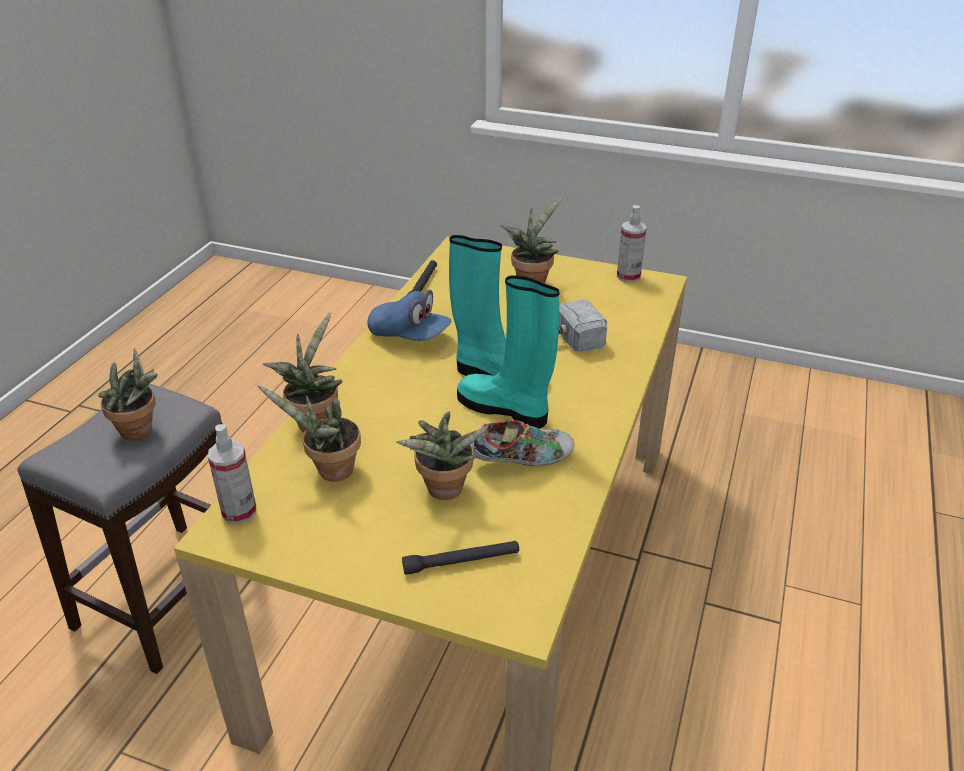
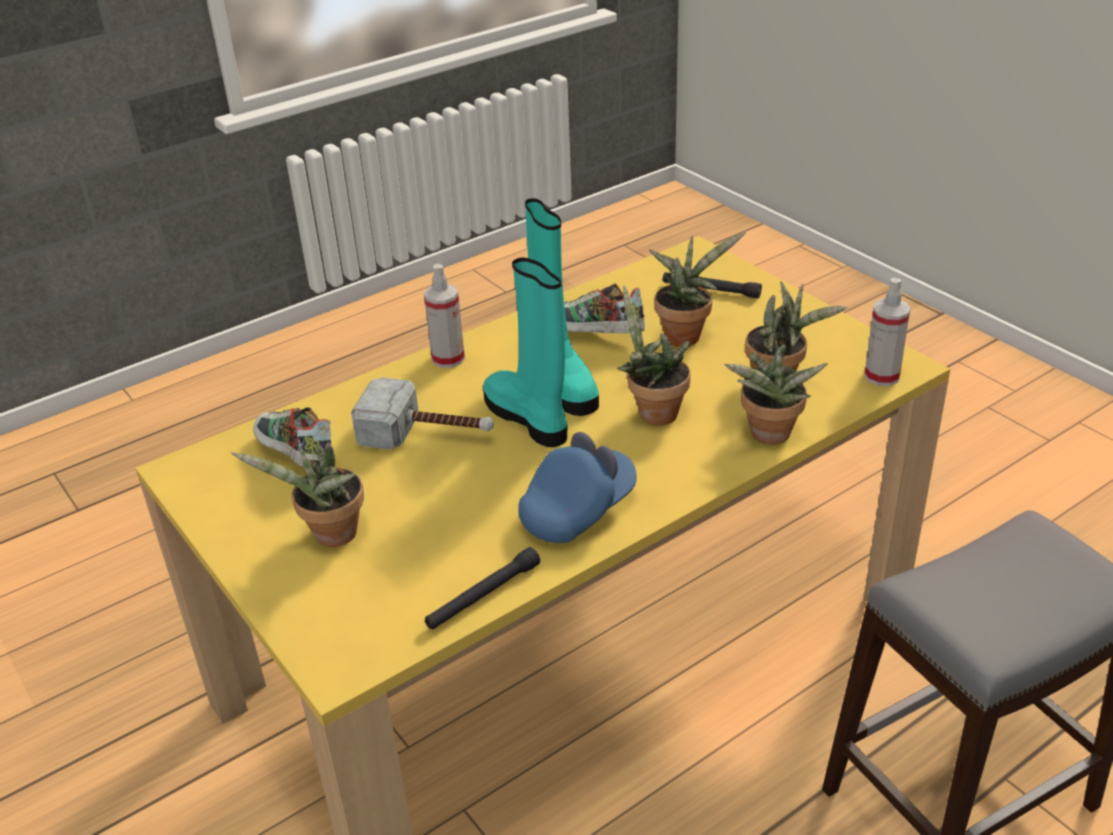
camera: 145 degrees left, 0 degrees up
potted plant [98,349,158,440] -> potted plant moved to [617,285,691,425]
blue cap [367,290,451,341] -> blue cap turned 75 degrees clockwise [518,432,637,543]
spray bottle [617,205,647,283] -> spray bottle moved to [424,264,465,368]
none -> shoe [253,407,331,467]

